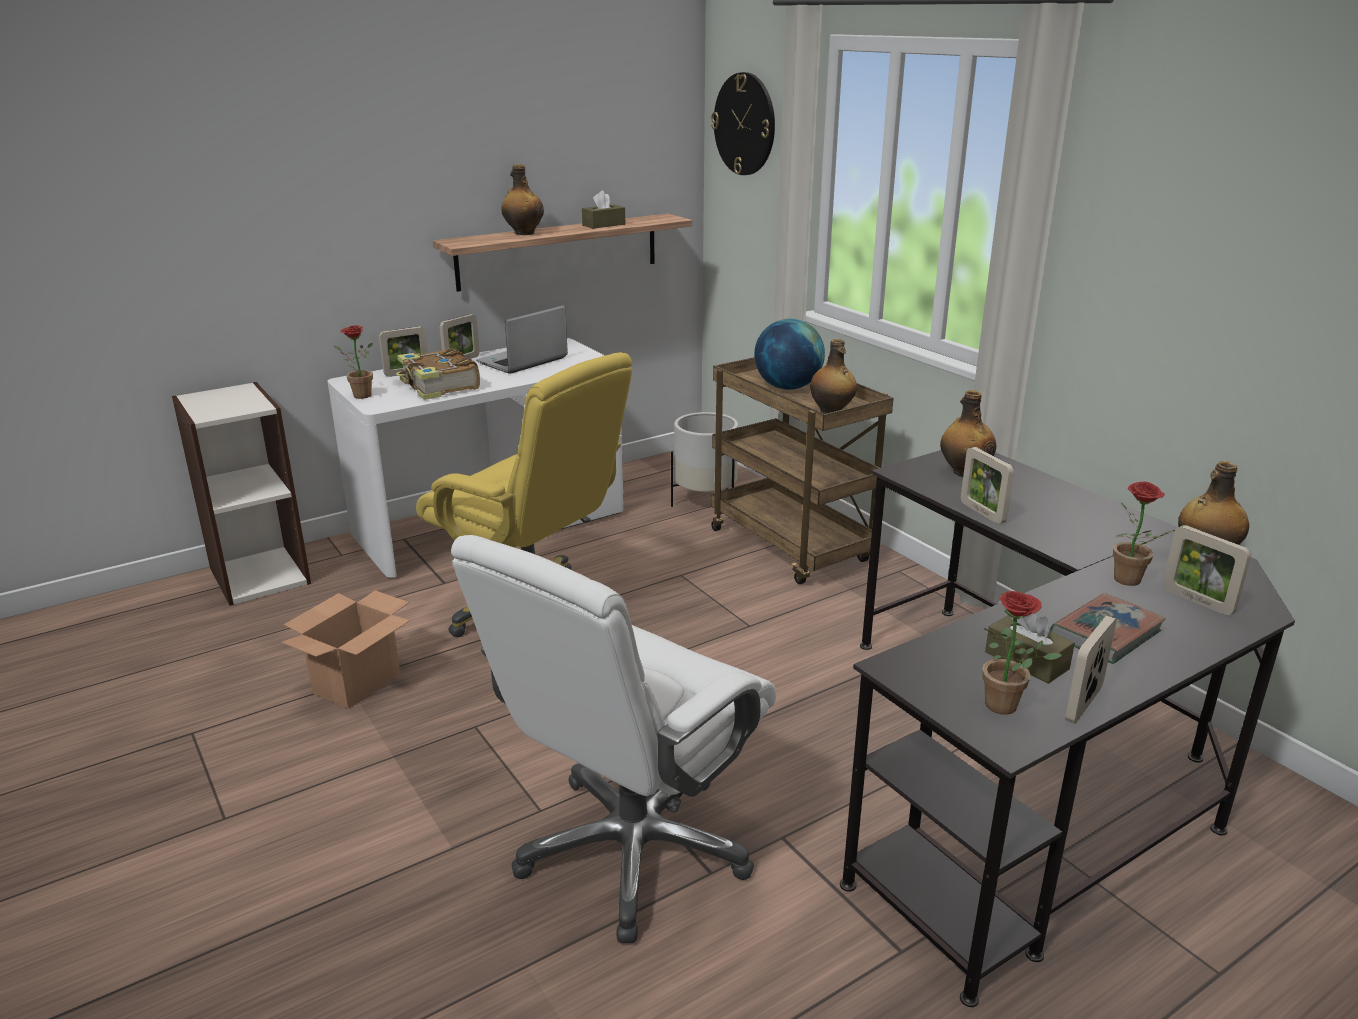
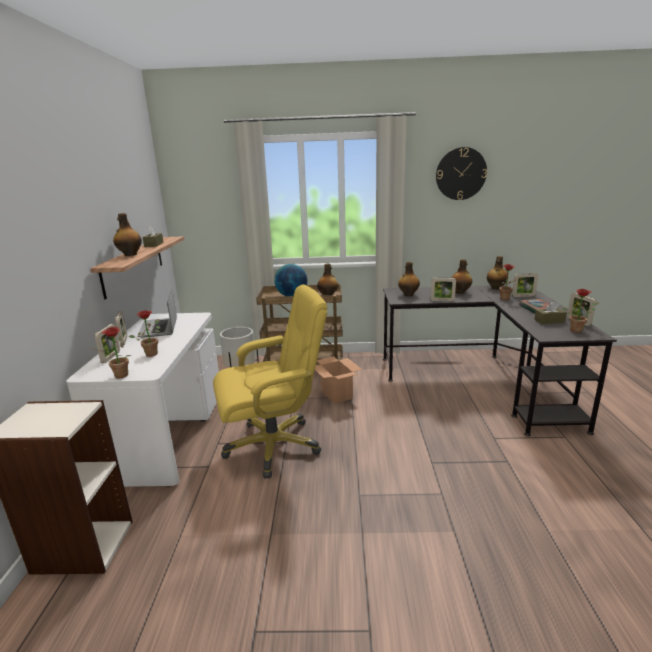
camera: 55 degrees left, 5 degrees down
cardboard box [281,590,410,709] -> cardboard box moved to [315,356,361,404]
book [396,348,480,400] -> potted plant [129,311,161,357]
white office chair [451,535,776,943] -> none
wall clock [711,72,775,175] -> wall clock moved to [436,147,487,200]
none -> bottle [451,259,472,294]

